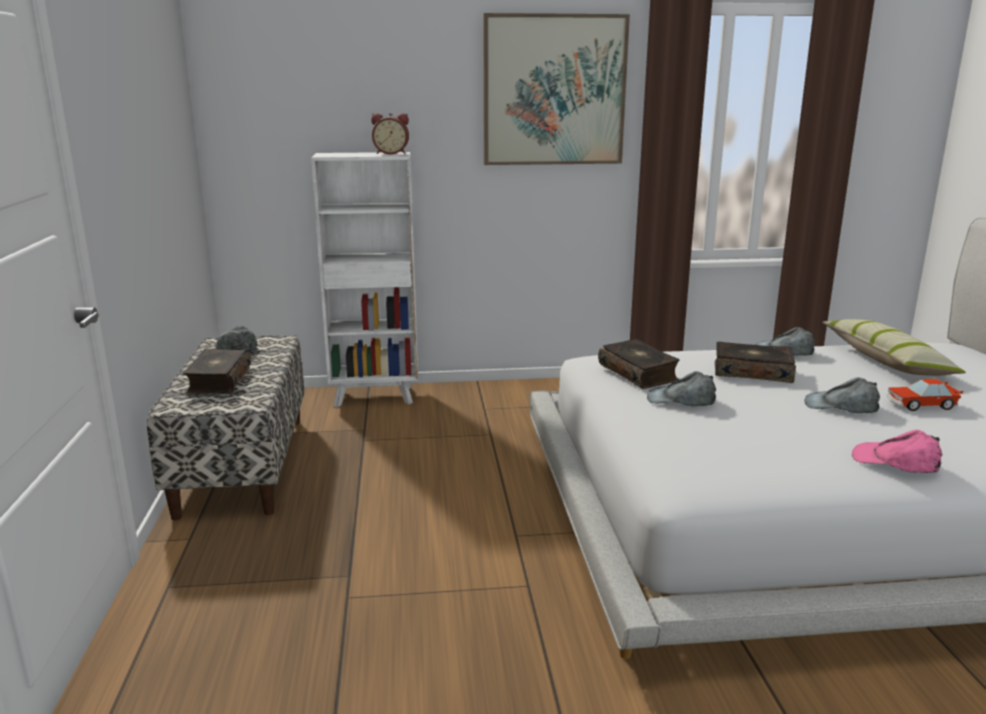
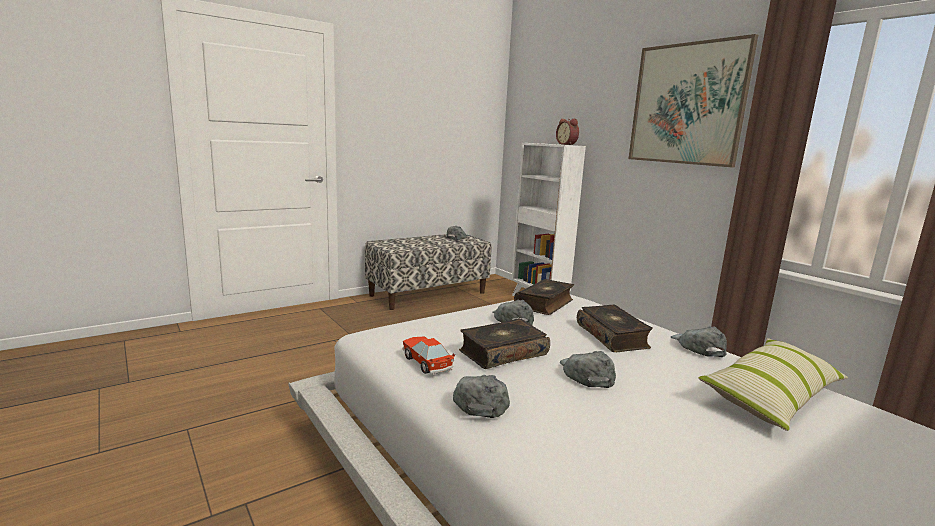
camera: 60 degrees right, 5 degrees down
book [183,349,251,393] -> book moved to [459,318,550,369]
pink cap [852,430,943,473] -> grey cap [453,375,510,418]
toy car [887,379,963,411] -> toy car moved to [403,336,455,375]

